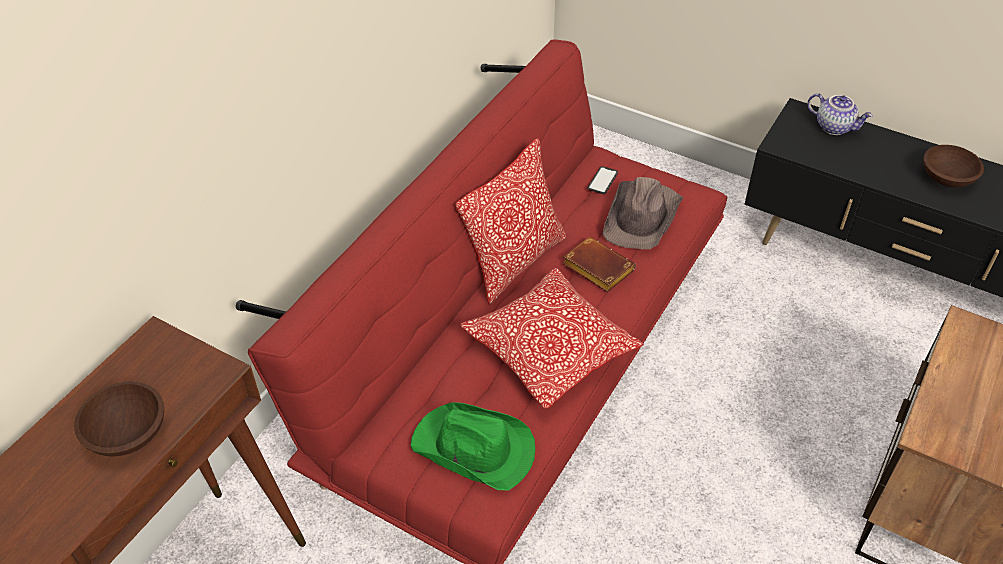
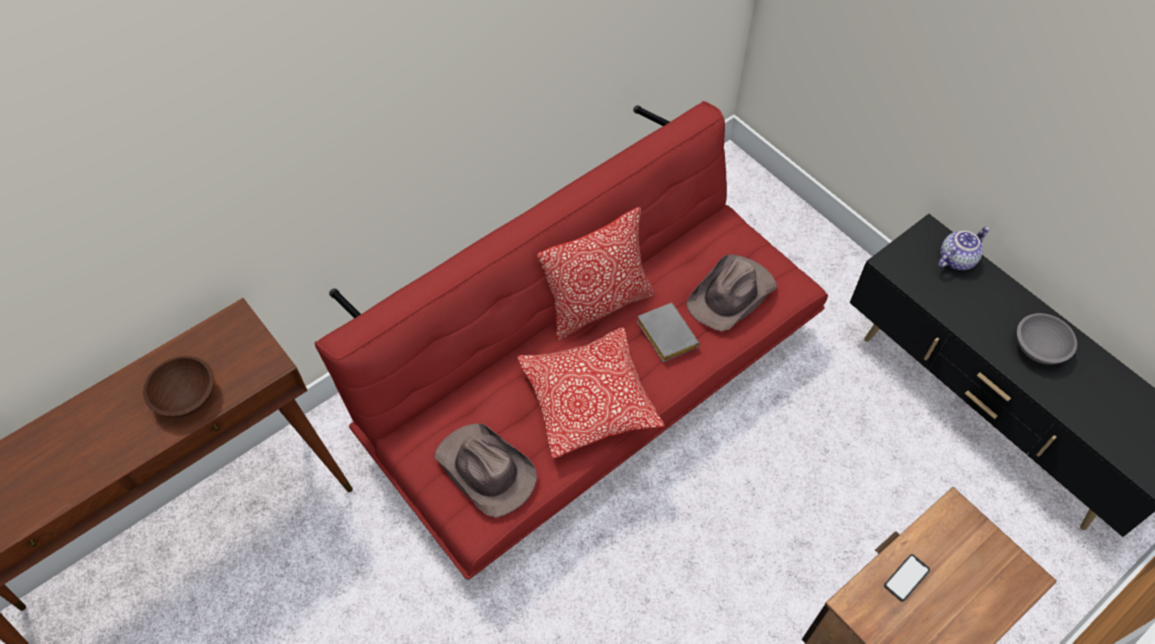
camera: 20 degrees right, 10 degrees up
green hat [410,402,535,491] -> brown hat [434,423,537,518]
brown book [562,236,636,292] -> grey book [637,303,700,362]
phone [588,166,618,194] -> phone moved to [884,554,930,602]
teapot [807,93,873,135] -> teapot turned 90 degrees counterclockwise [938,226,990,270]
brown bowl [923,145,984,187] -> grey bowl [1016,313,1077,364]

